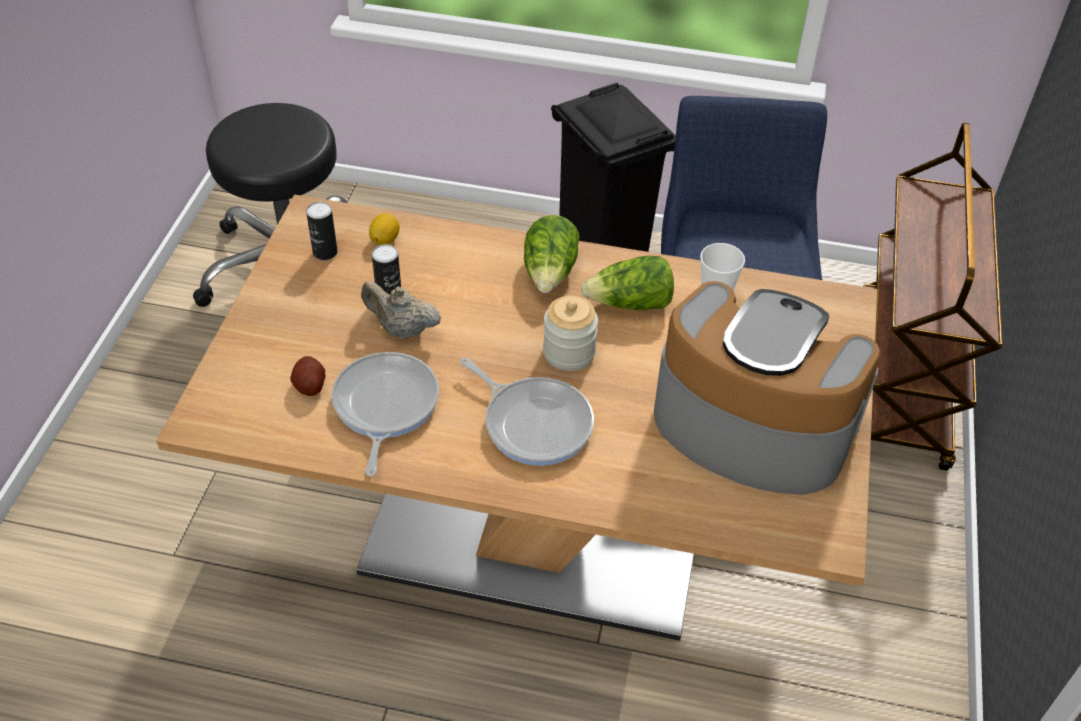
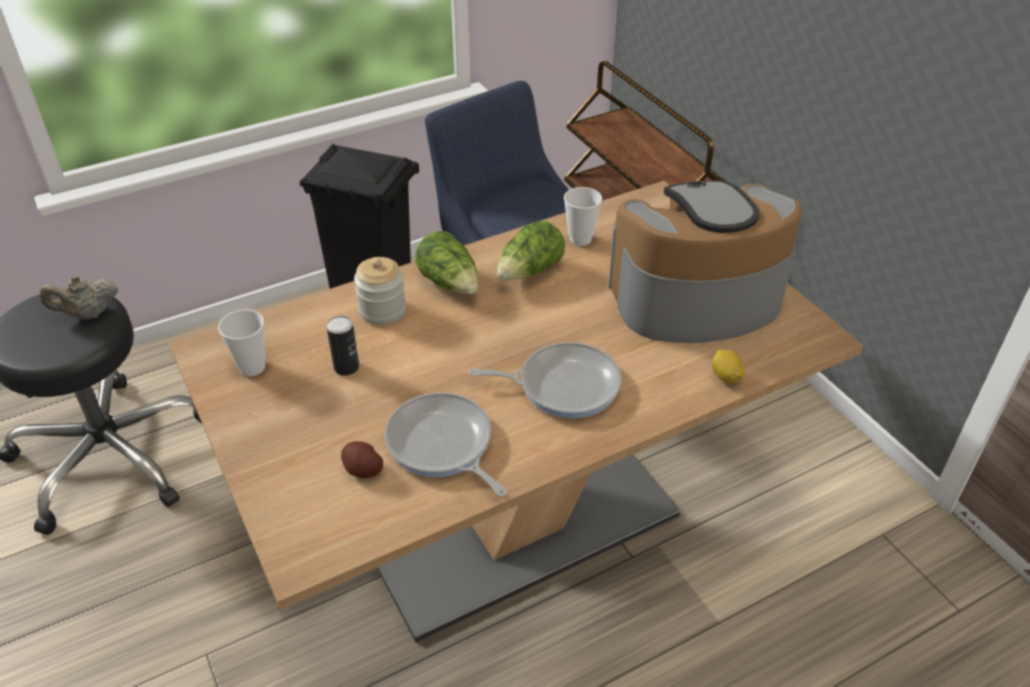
camera: 40 degrees left, 5 degrees down
can [306,202,338,260] -> cup [218,309,266,376]
beige teapot [361,281,441,339] -> beige teapot moved to [40,275,119,320]
lemon [369,214,400,245] -> lemon moved to [712,350,745,384]
jar [543,296,598,371] -> jar moved to [354,257,406,325]

